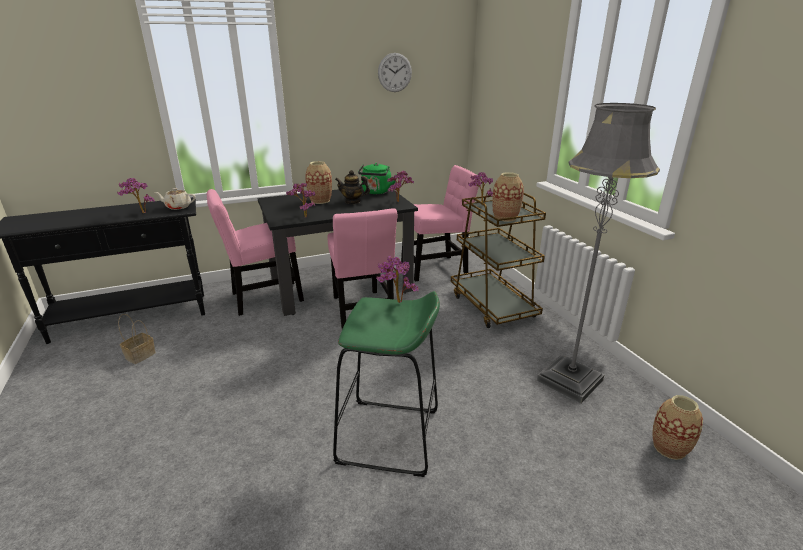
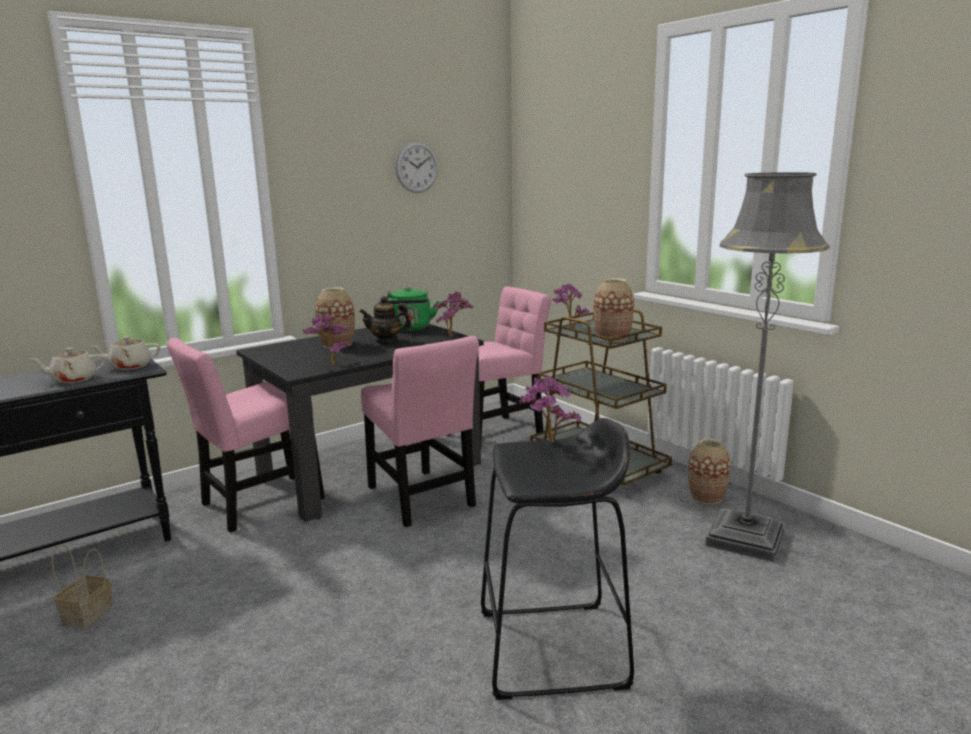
camera: 15 degrees left, 10 degrees down
potted plant [117,178,155,213] -> beige teapot [30,348,106,383]
green stool [333,291,440,477] -> black stool [481,418,634,700]
vase [652,395,703,460] -> vase moved to [688,438,730,504]

